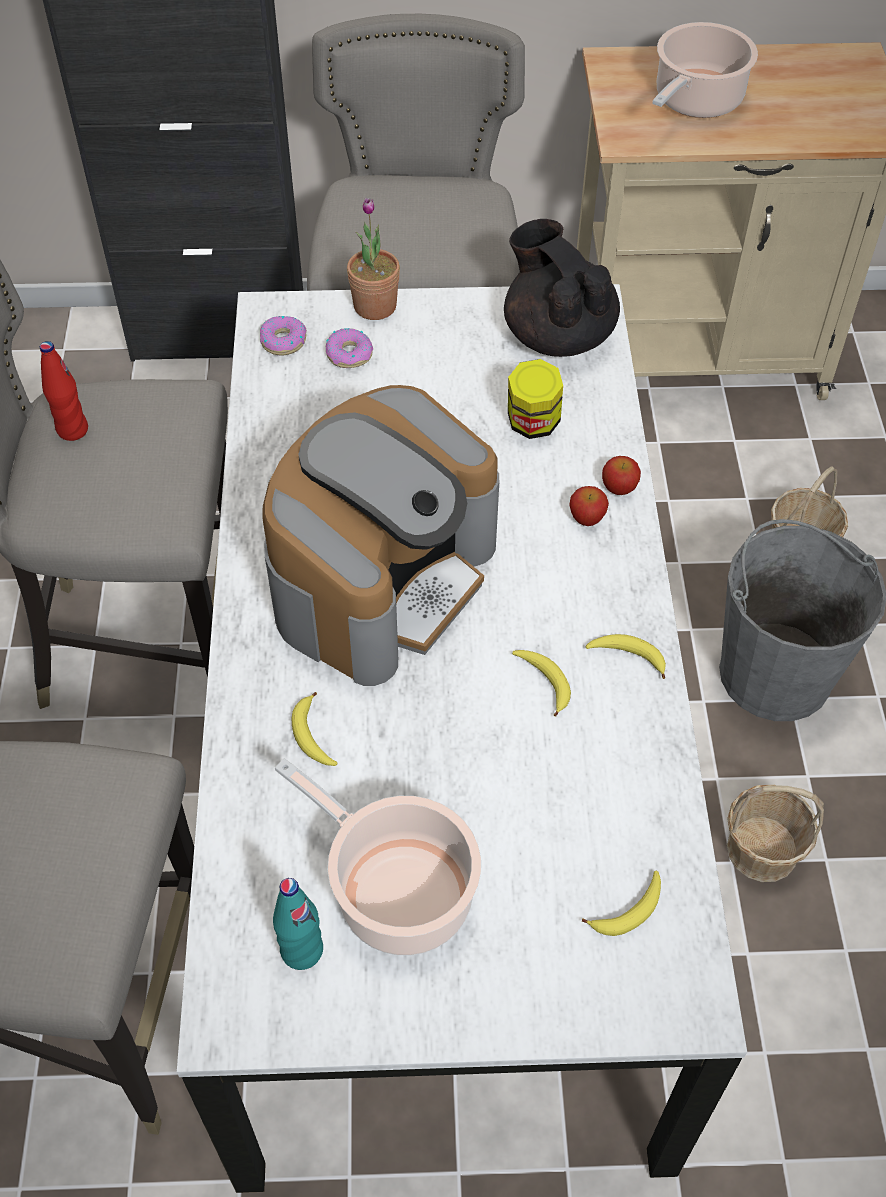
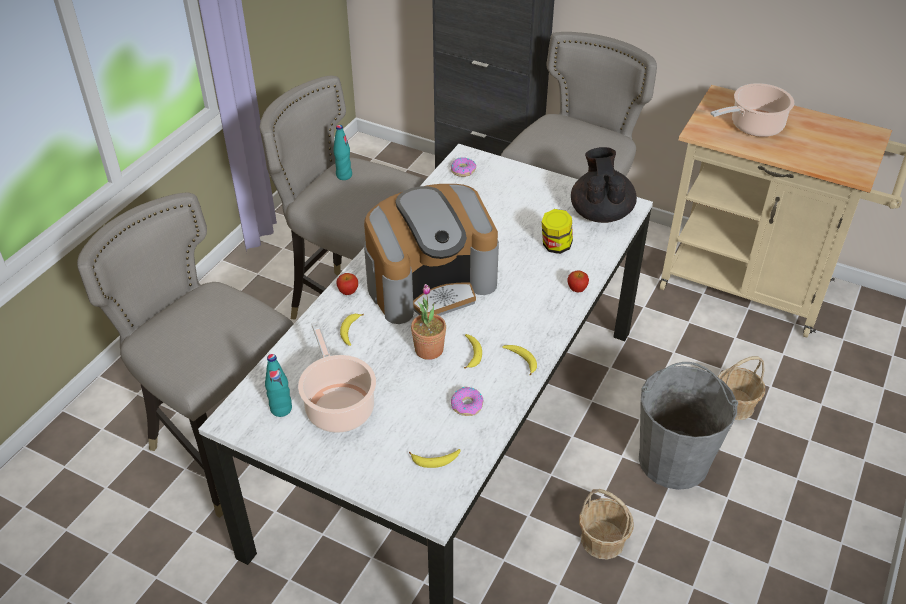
camera: 30 degrees right, 10 degrees down
red bottle [40,341,88,441] -> turquoise bottle [333,125,352,180]
donut [326,328,373,368] -> donut moved to [451,387,484,416]
potted plant [347,197,400,320] -> potted plant moved to [411,284,446,360]
apple [570,486,609,526] -> apple moved to [337,273,358,295]

